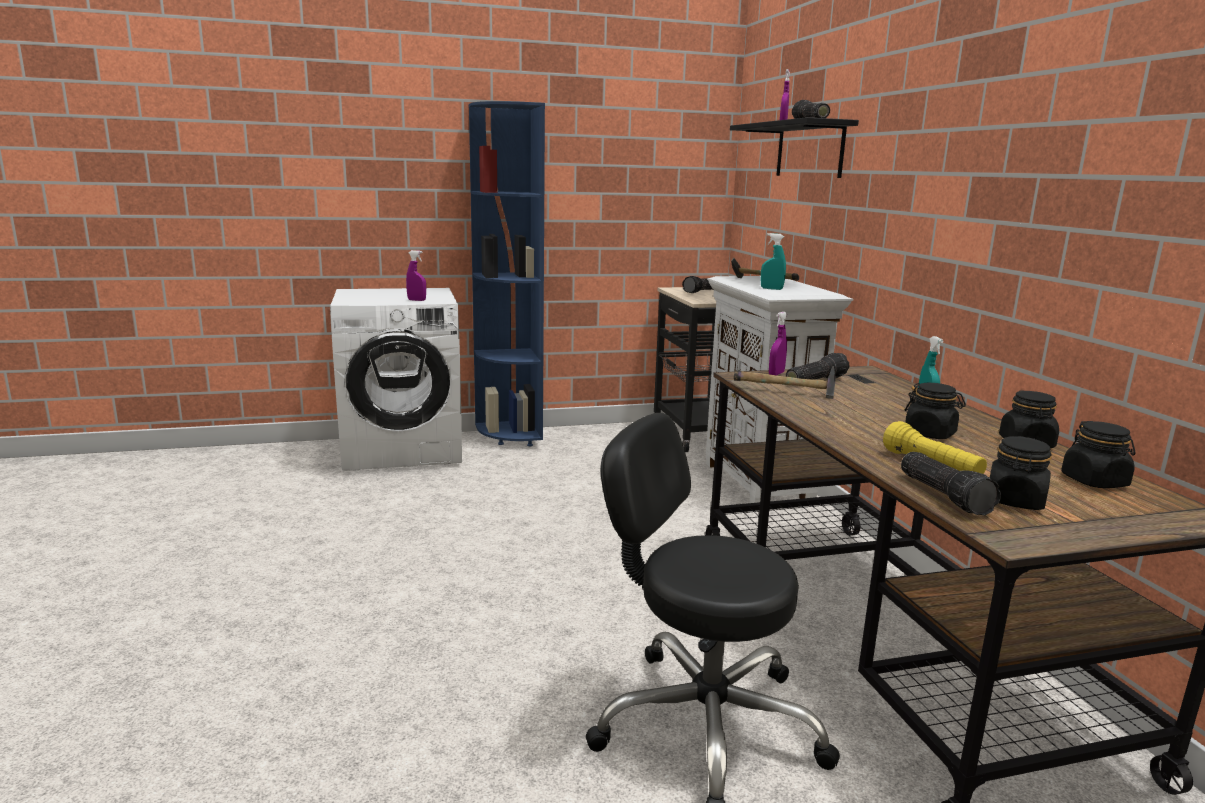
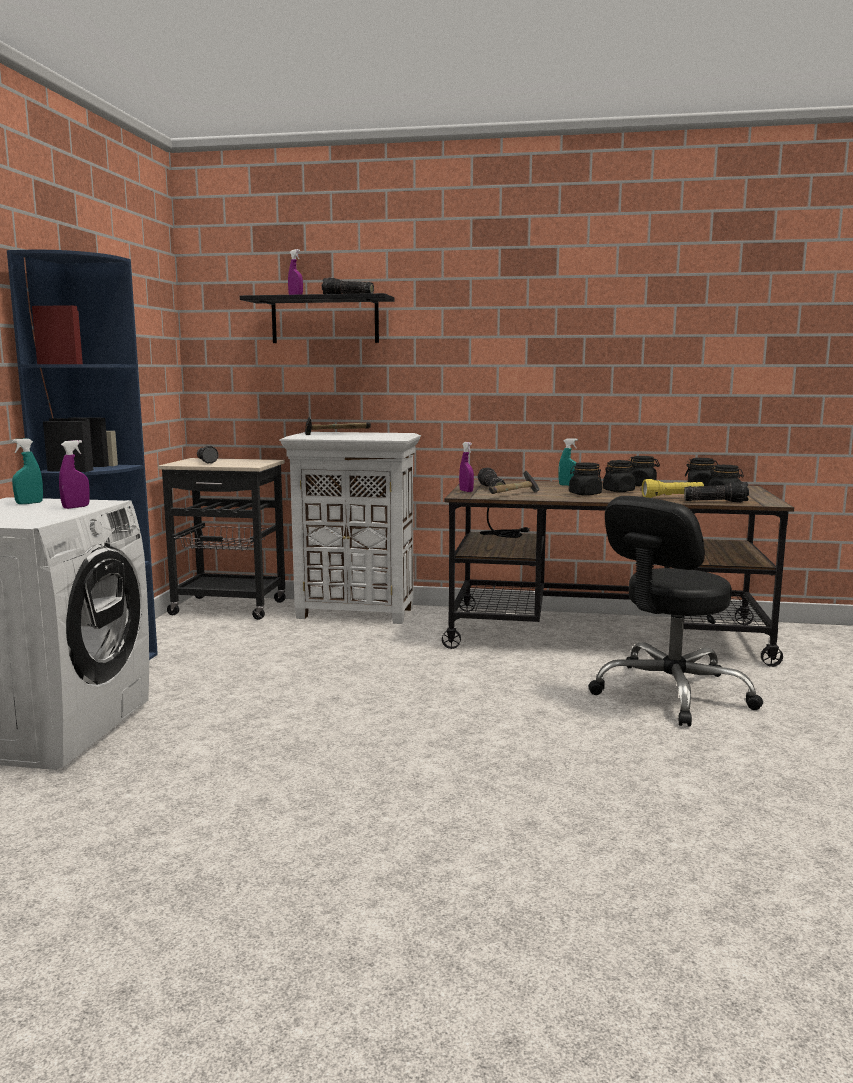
camera: 65 degrees left, 5 degrees down
turquoise spray bottle [761,233,786,290] -> turquoise spray bottle moved to [12,438,43,504]
none -> black jar [569,462,602,496]

